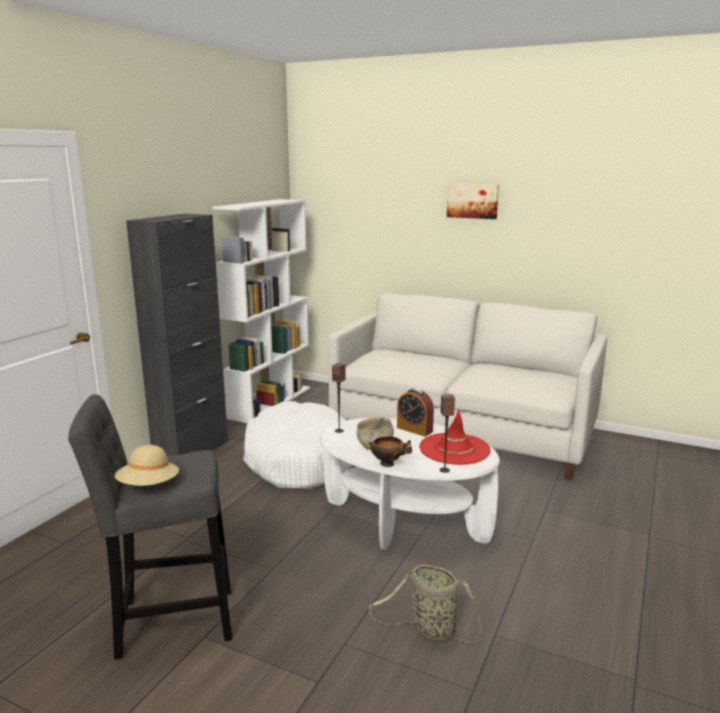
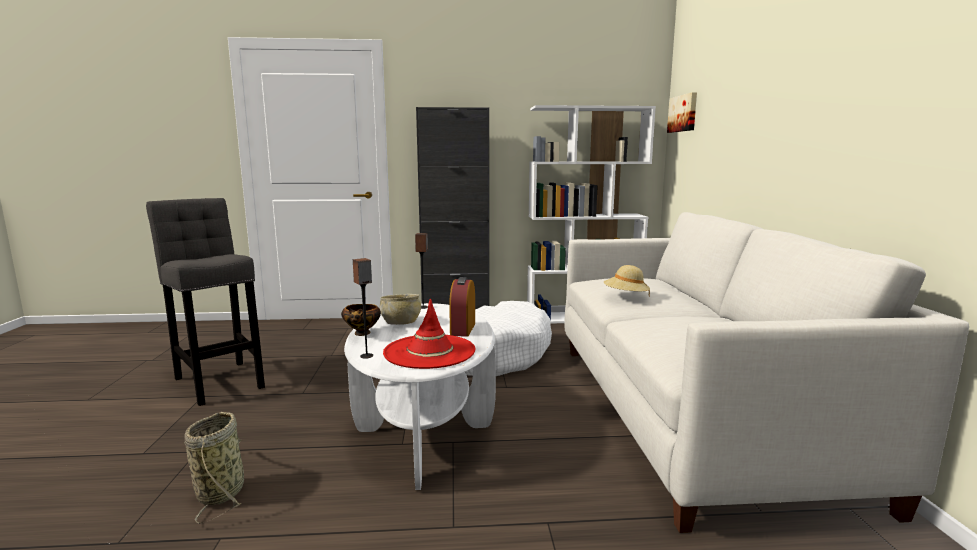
camera: 60 degrees right, 5 degrees down
beige hat [114,445,179,486] -> beige hat moved to [604,265,650,296]
picture [447,183,499,219] -> picture moved to [667,92,697,133]

